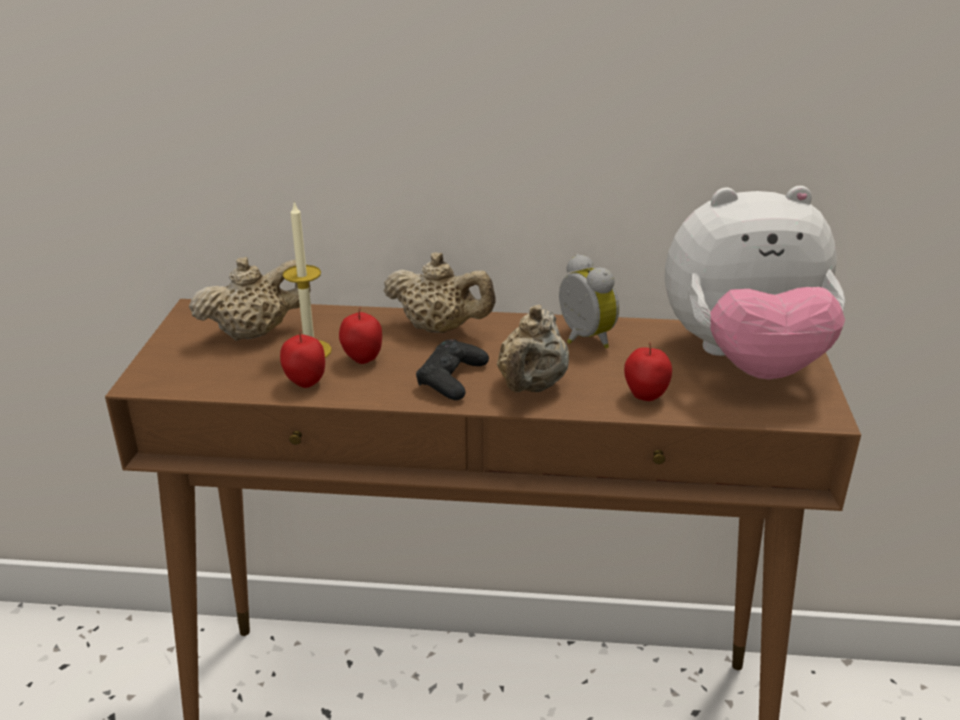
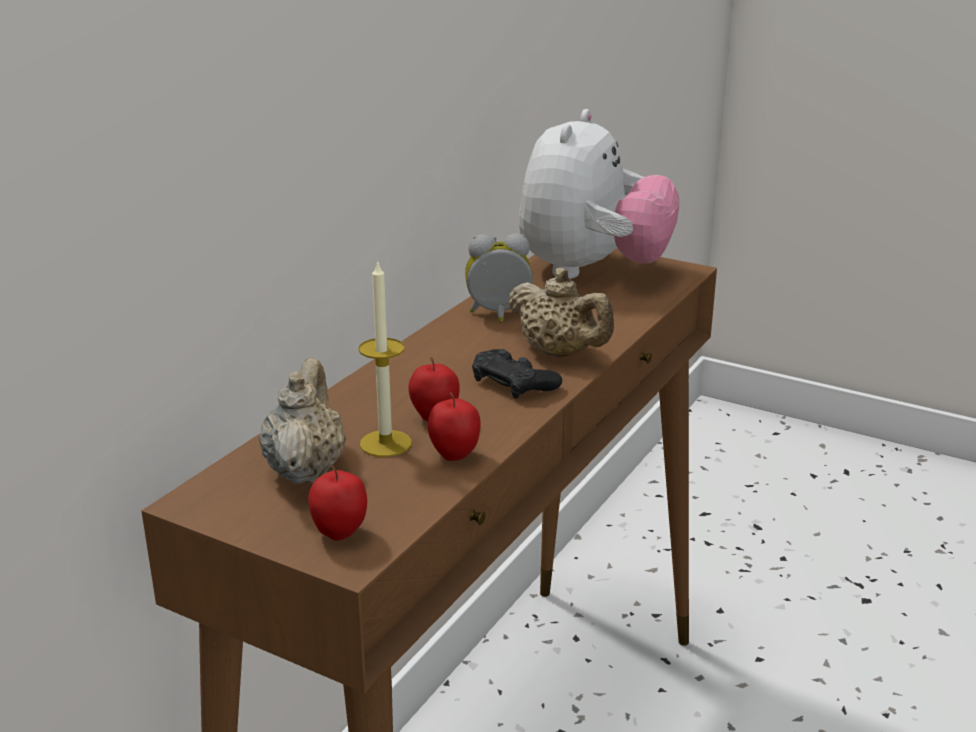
camera: 65 degrees left, 5 degrees down
beige teapot [383,252,496,333] -> none
apple [624,342,672,401] -> apple moved to [308,465,367,541]

